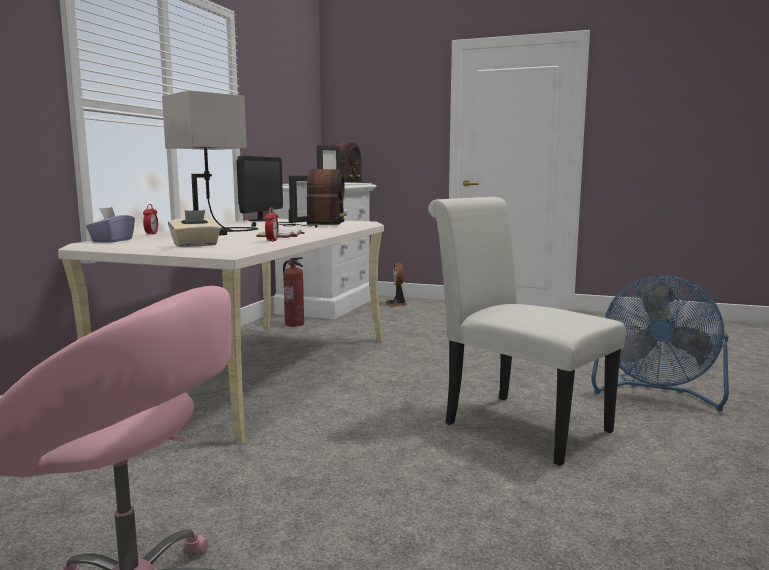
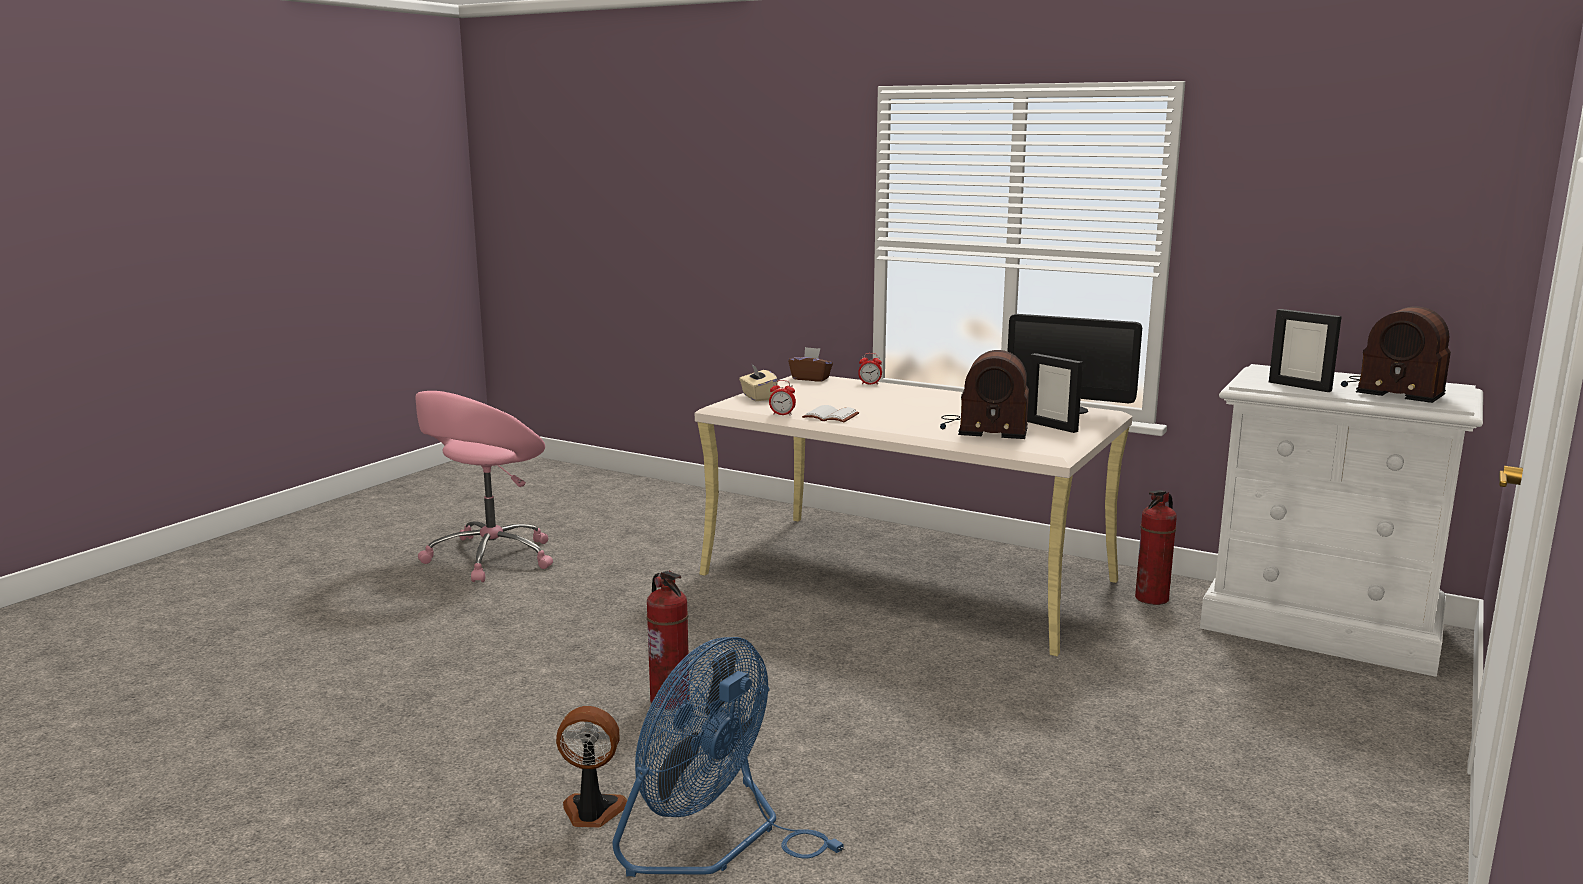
camera: 100 degrees right, 5 degrees up
purple tissue box [86,207,135,243] -> brown tissue box [788,347,833,382]
table lamp [162,90,258,236] -> none
fan [386,263,407,307] -> fan moved to [556,706,627,827]
white chair [428,197,626,466] -> fire extinguisher [647,570,690,709]

